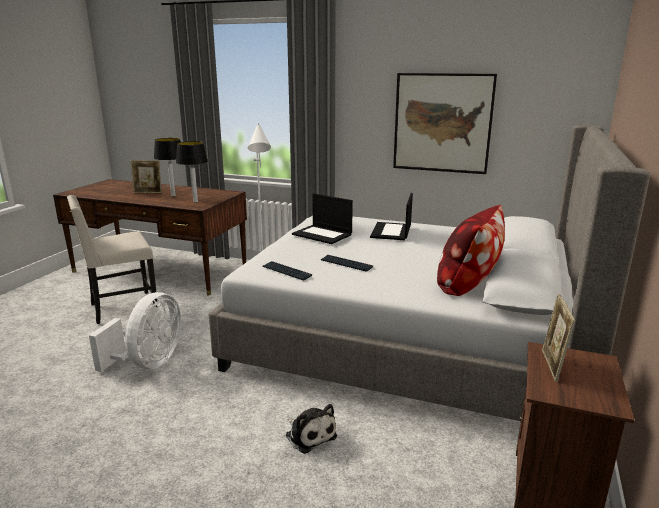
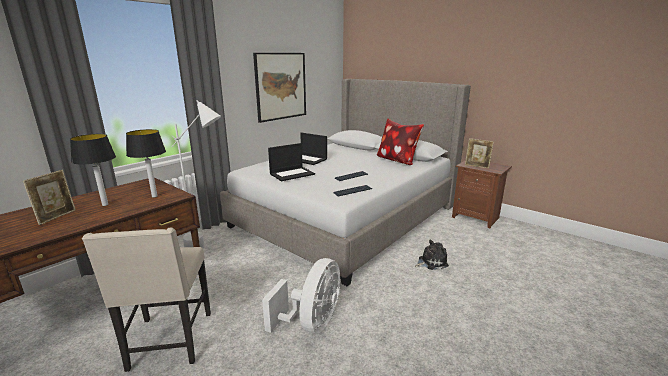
camera: 70 degrees left, 0 degrees up
white fan [89,292,181,372] -> white fan turned 75 degrees clockwise [262,258,340,334]

